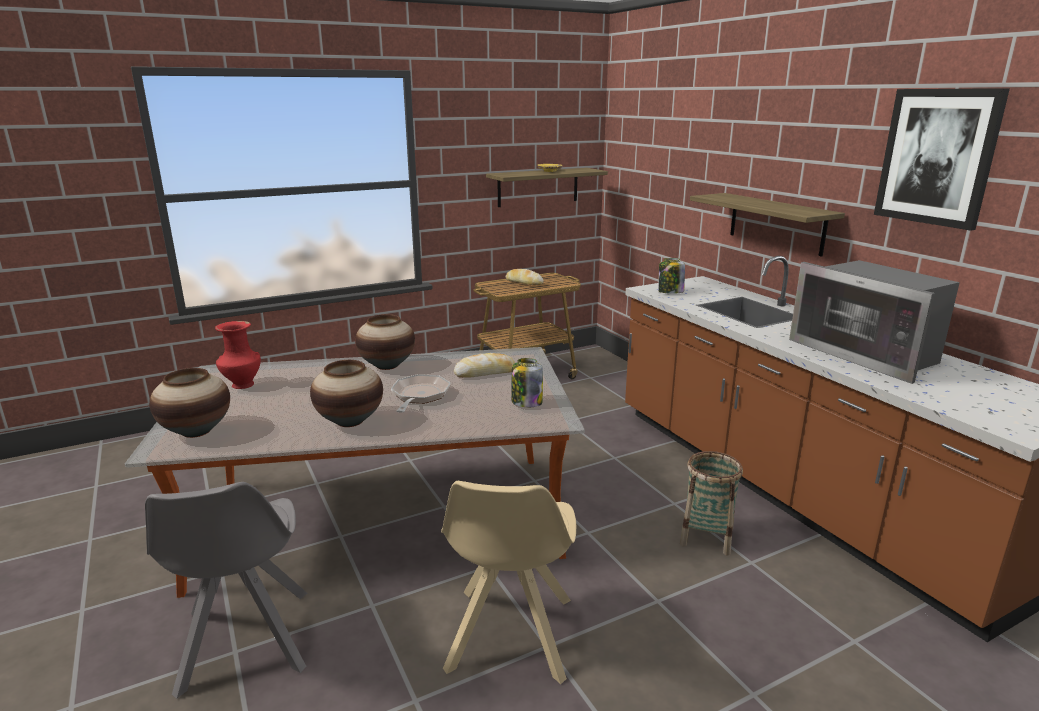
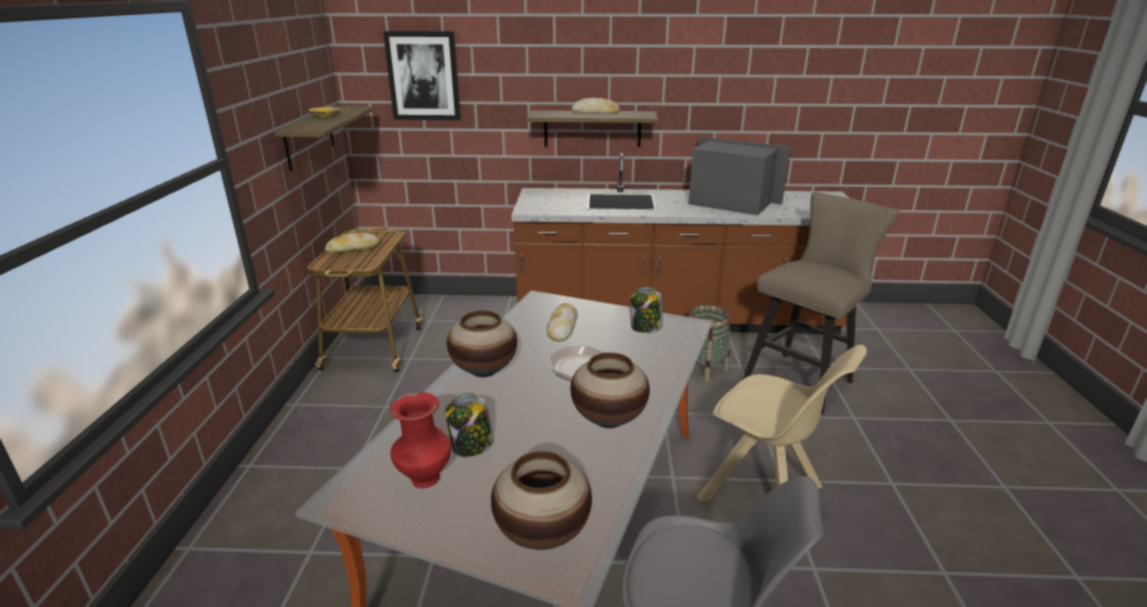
camera: 60 degrees left, 5 degrees up
jar [658,258,685,294] -> jar moved to [445,393,493,457]
microwave [789,260,960,384] -> microwave turned 150 degrees counterclockwise [689,137,791,215]
picture [874,88,1010,231] -> picture moved to [383,31,461,120]
none -> bread [572,98,620,114]
none -> beige stool [743,192,900,415]

